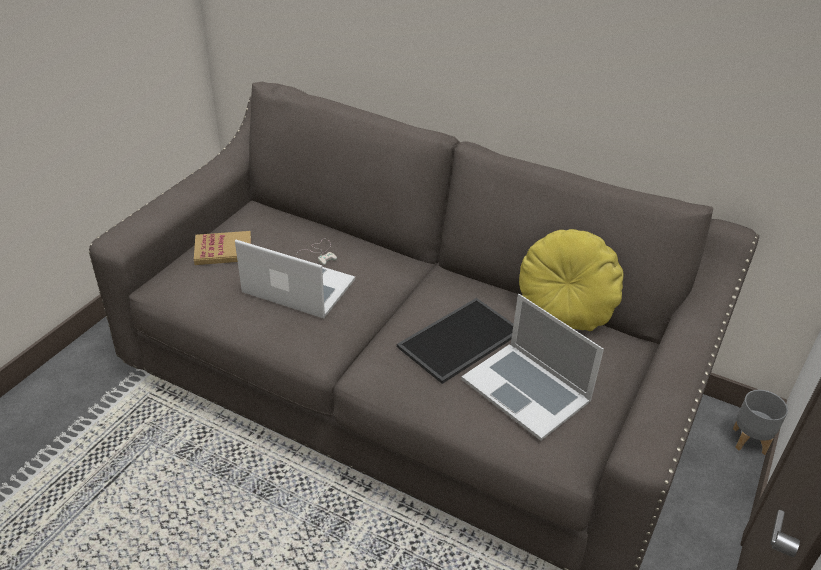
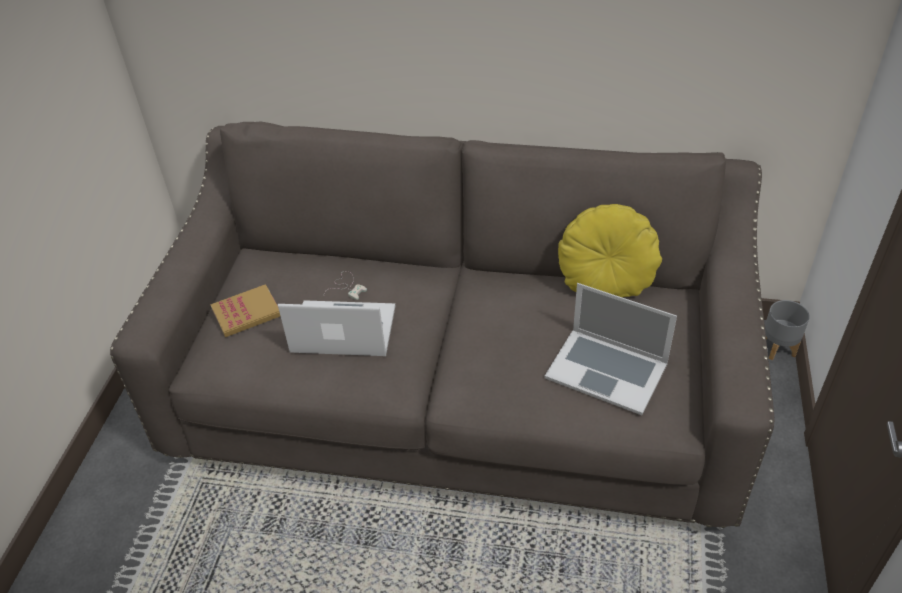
camera: 15 degrees left, 5 degrees up
tray [397,298,514,384] -> none

